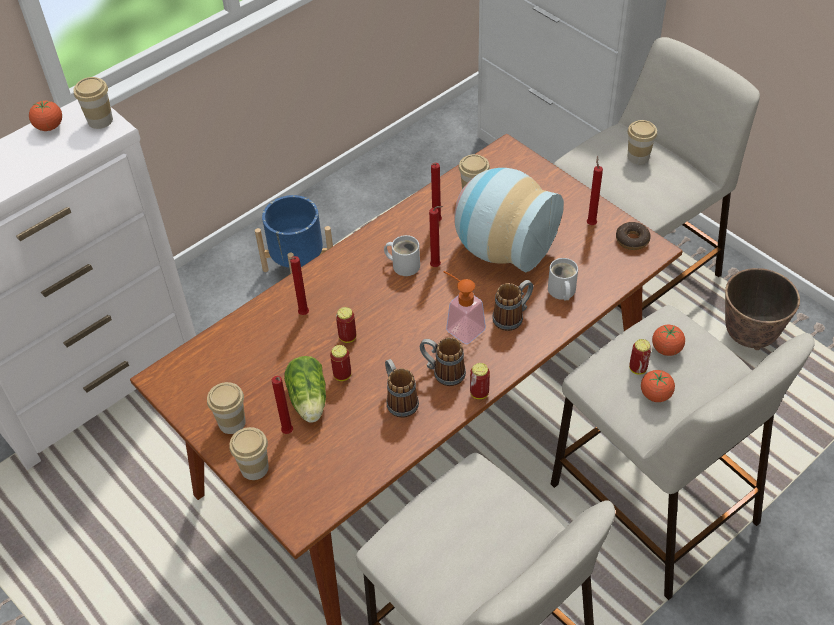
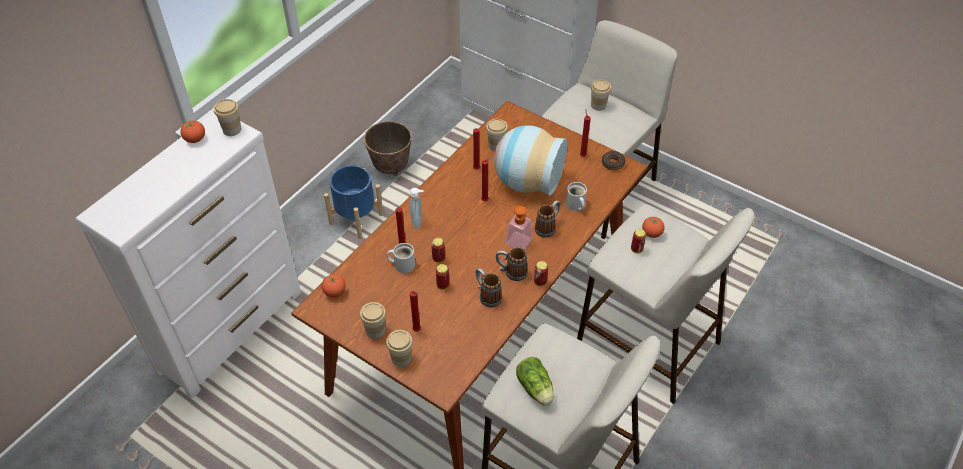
camera: 15 degrees left, 0 degrees up
lettuce [284,356,326,423] -> lettuce moved to [516,357,554,406]
white mug [384,235,420,276] -> white mug moved to [387,243,415,273]
tomato [641,370,675,402] -> tomato moved to [322,274,346,297]
planter [725,268,800,350] -> planter moved to [364,121,412,176]
none -> soap dispenser [410,188,424,229]

